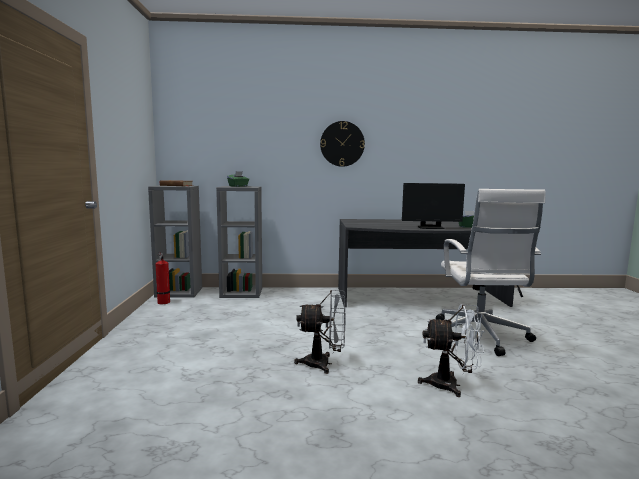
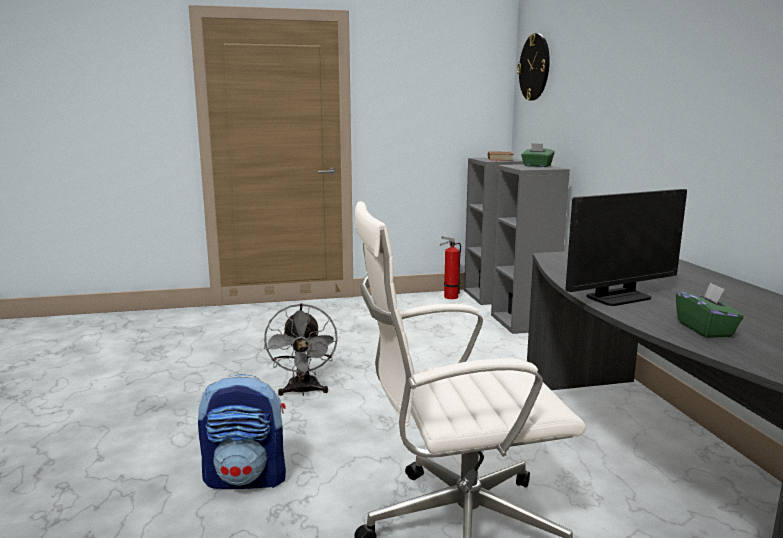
camera: 80 degrees right, 5 degrees up
wall clock [320,121,365,167] -> wall clock moved to [517,33,550,101]
monitor [402,183,465,229] -> monitor turned 105 degrees counterclockwise [565,189,687,306]
white fan [418,304,485,397] -> backpack [198,374,286,489]

